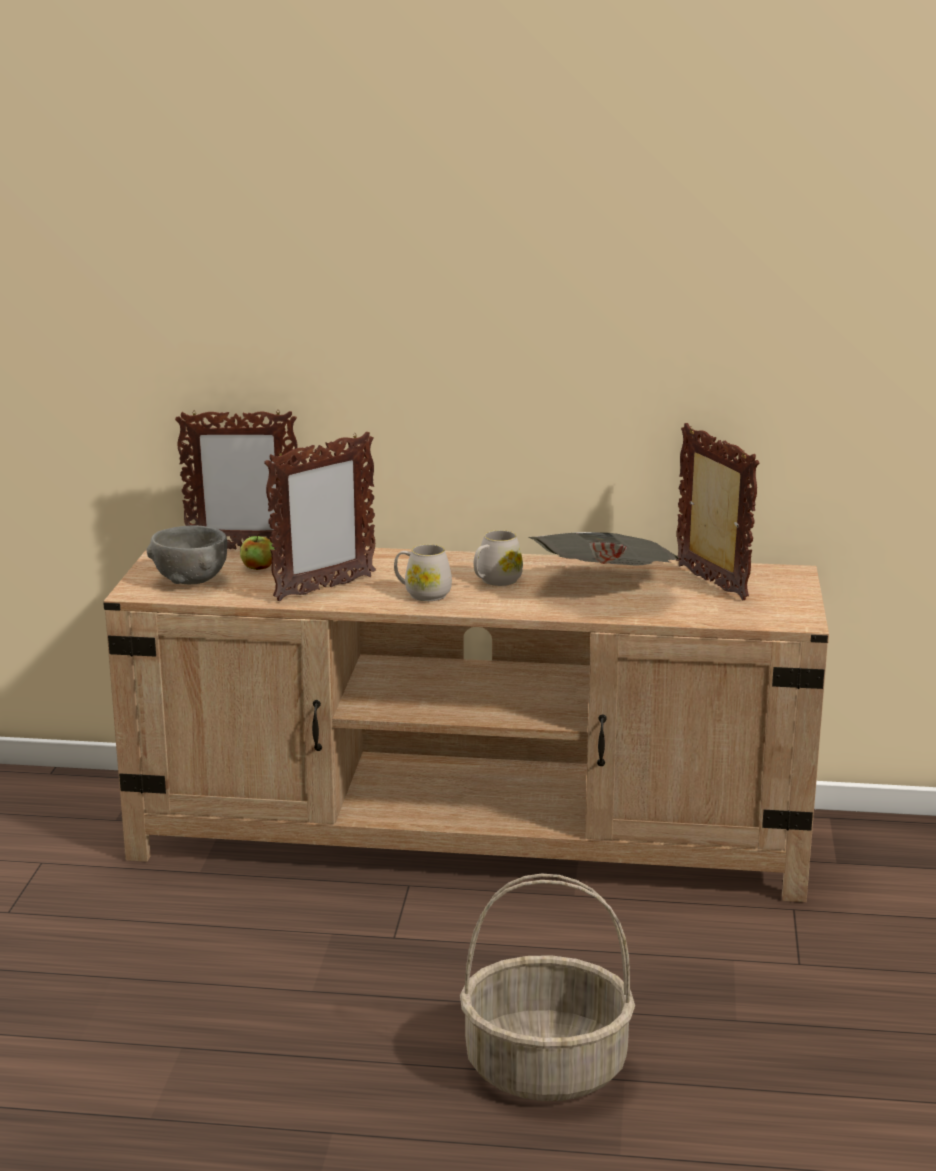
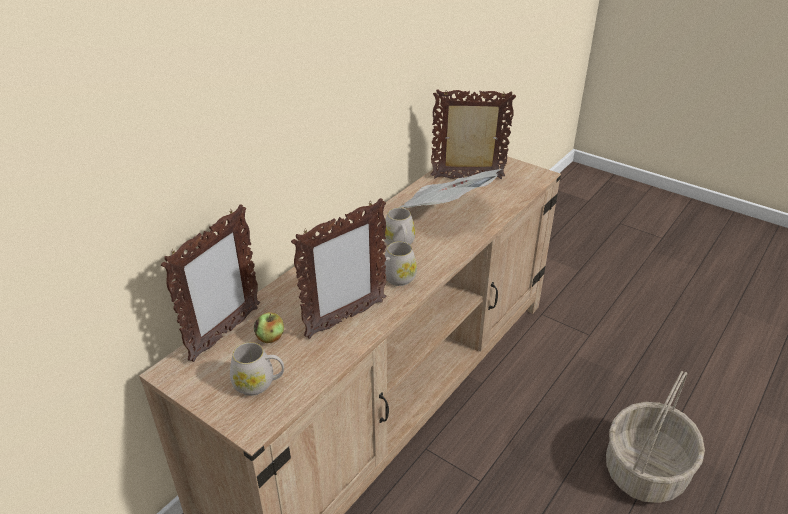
camera: 60 degrees left, 15 degrees up
grey bowl [146,525,227,584] -> white mug [230,342,284,396]
picture frame [264,432,376,601] -> picture frame turned 60 degrees clockwise [291,198,386,339]

